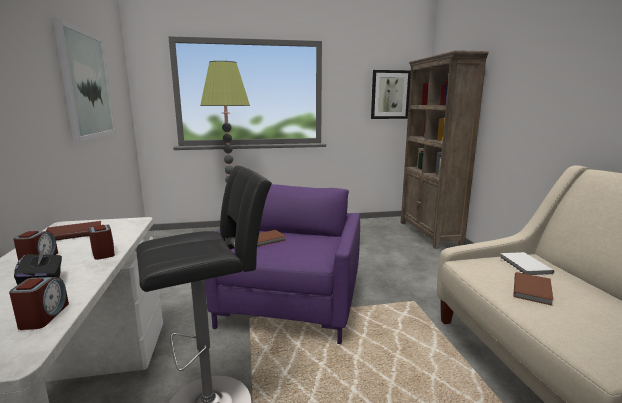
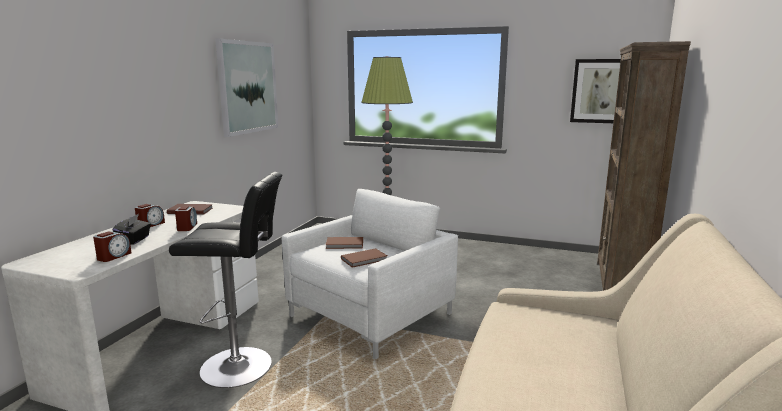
camera: 30 degrees right, 0 degrees up
purple armchair [205,184,360,344] -> white armchair [282,189,458,359]
white book [500,252,555,276] -> none
brown book [513,272,553,306] -> brown book moved to [341,248,387,268]

